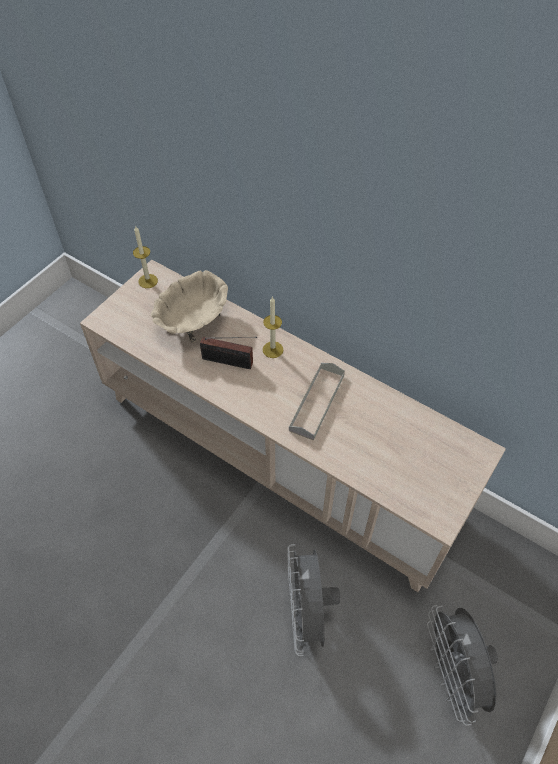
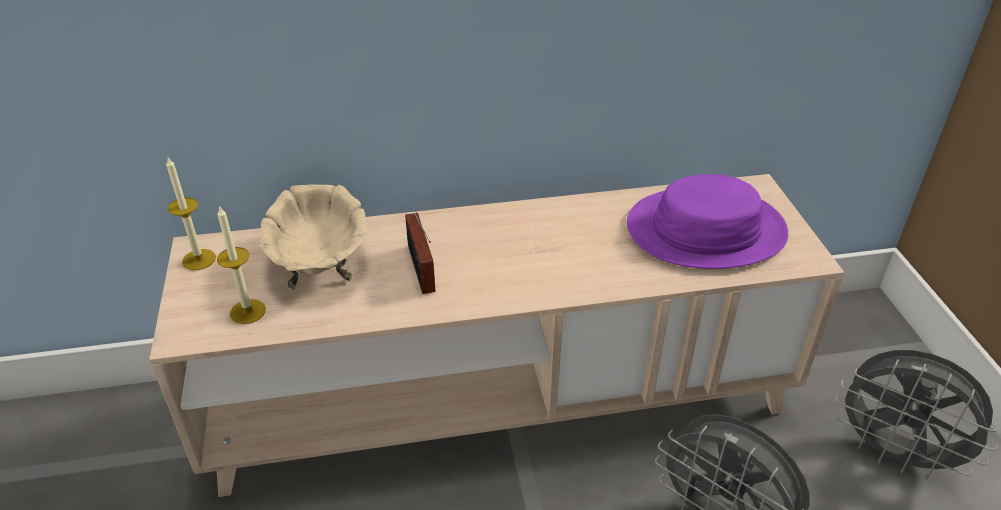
camera: 45 degrees left, 15 degrees down
radio [200,337,257,369] -> radio turned 105 degrees clockwise [405,213,435,294]
candle [263,296,283,358] -> candle moved to [217,205,266,324]
grey tray [289,363,345,441] -> none
none -> purple hat [627,174,788,269]

